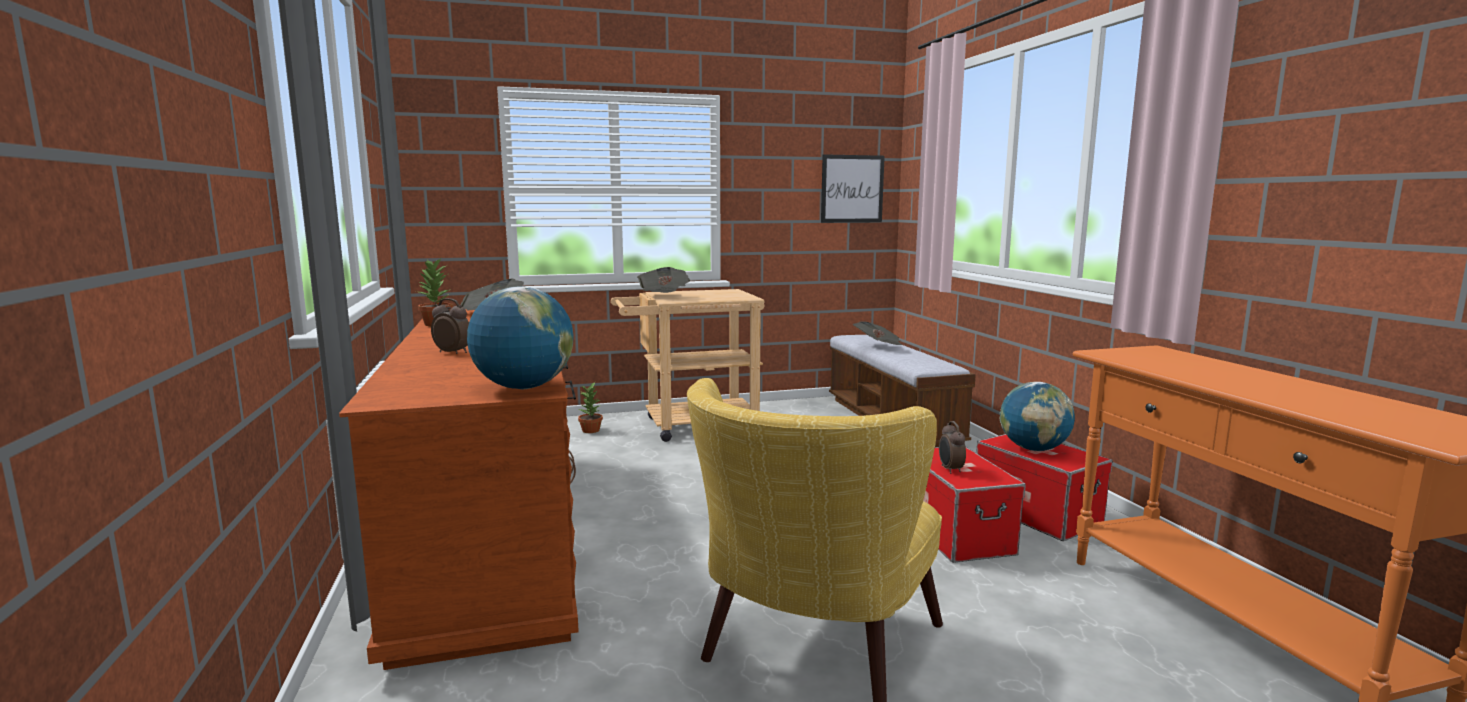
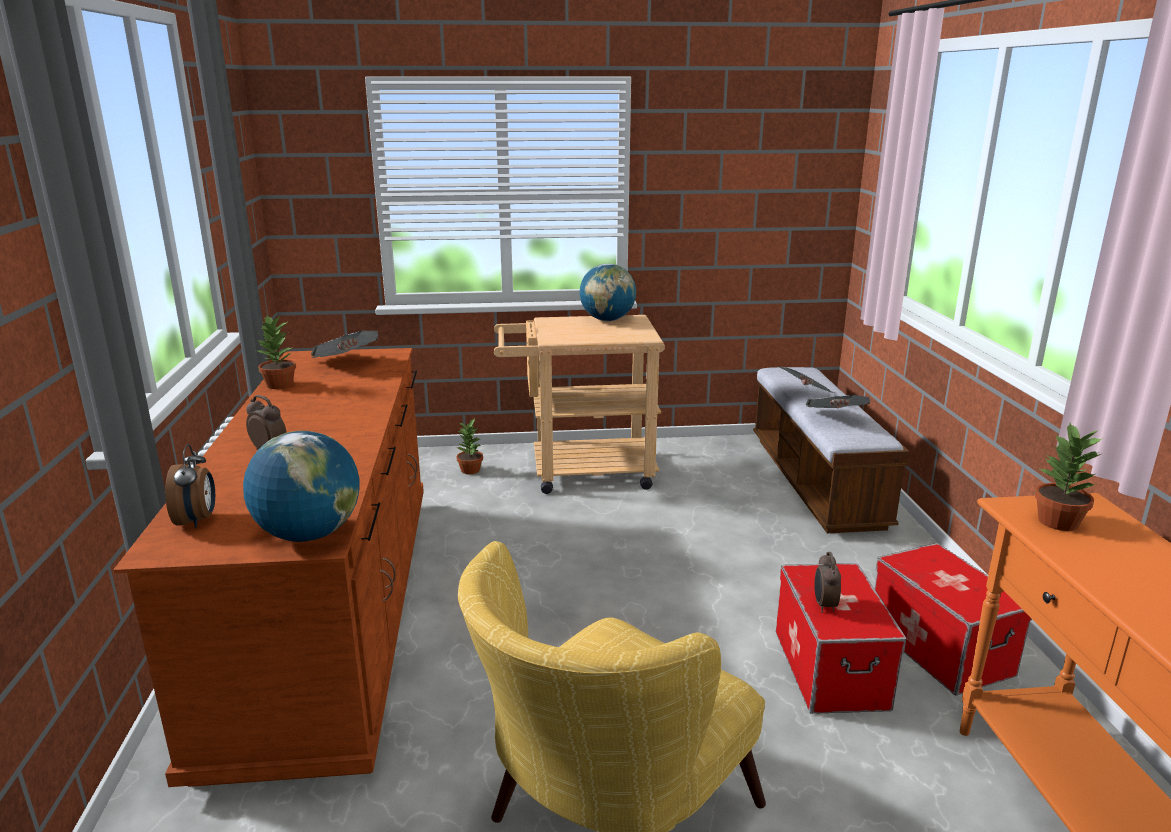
camera: 10 degrees right, 10 degrees up
newspaper [637,267,690,293] -> newspaper moved to [806,395,870,408]
picture [821,154,885,223] -> none
globe [999,382,1075,451] -> globe moved to [579,263,636,321]
none -> alarm clock [165,444,215,528]
none -> potted plant [1035,423,1103,531]

